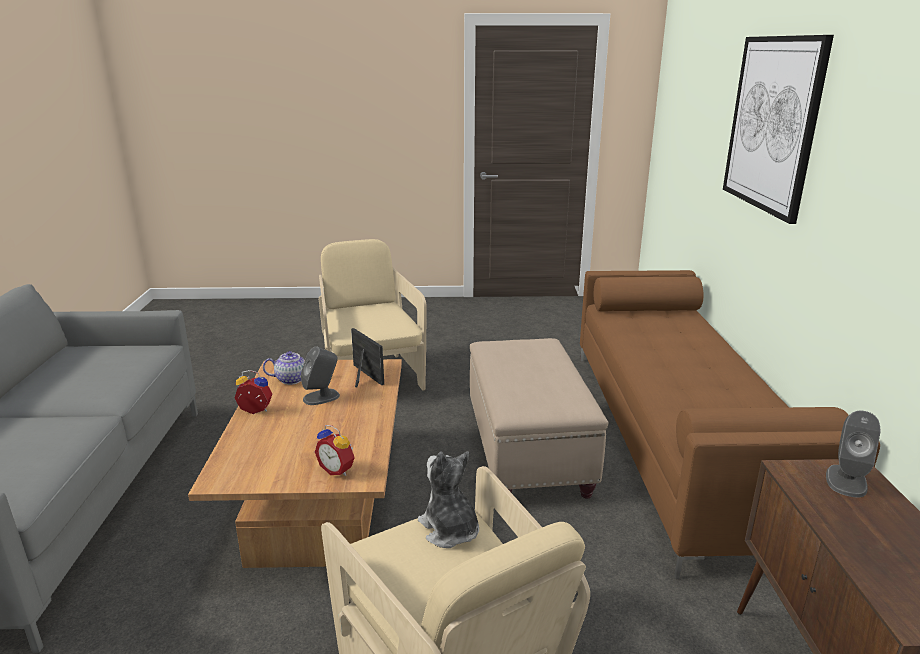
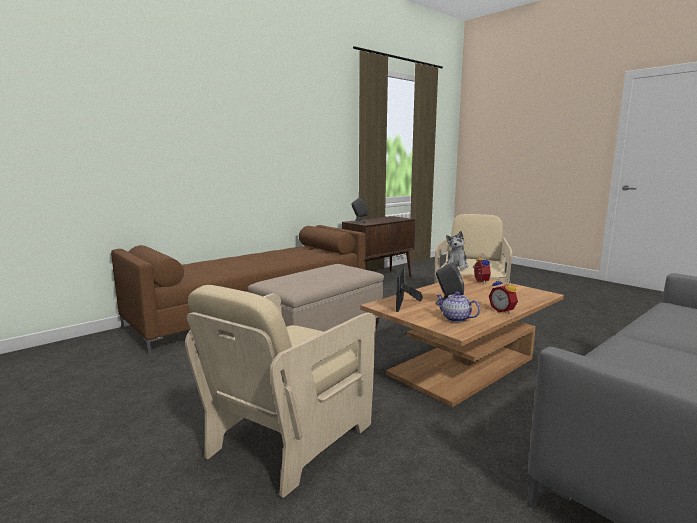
camera: 130 degrees left, 10 degrees down
picture [723,35,834,224] -> none

